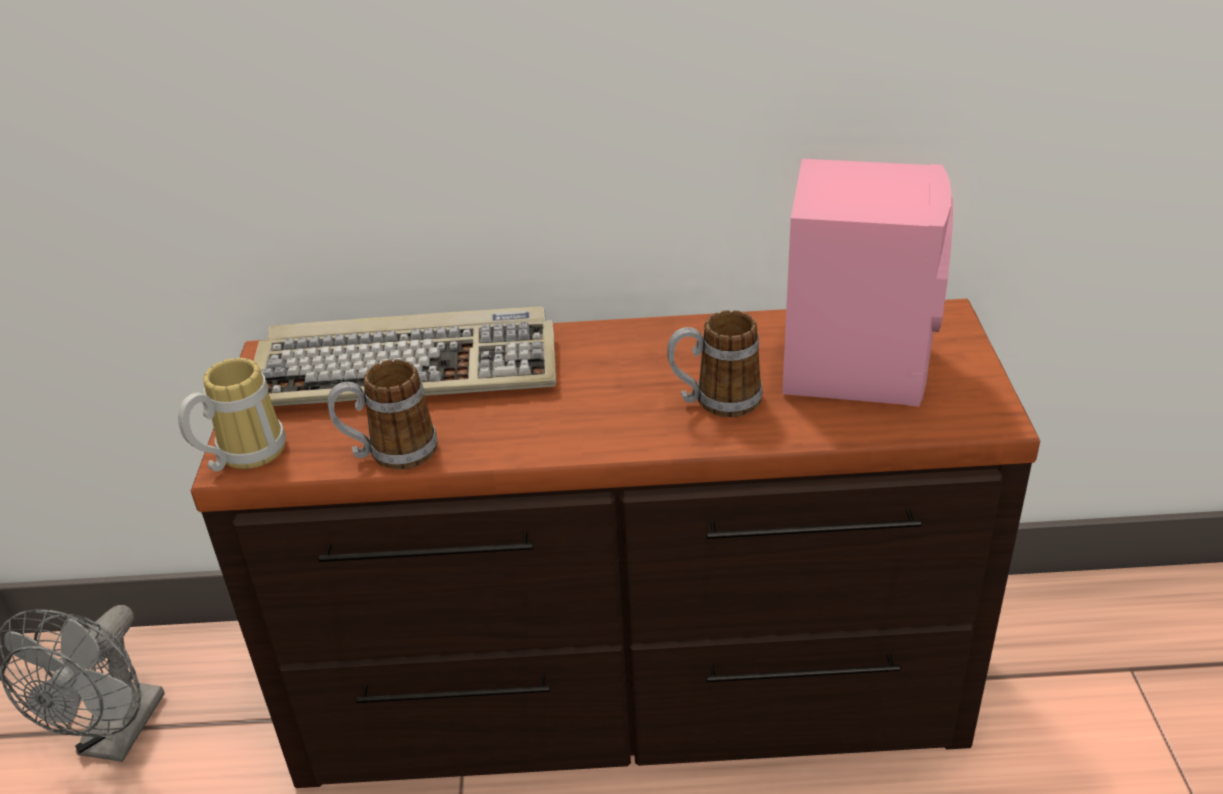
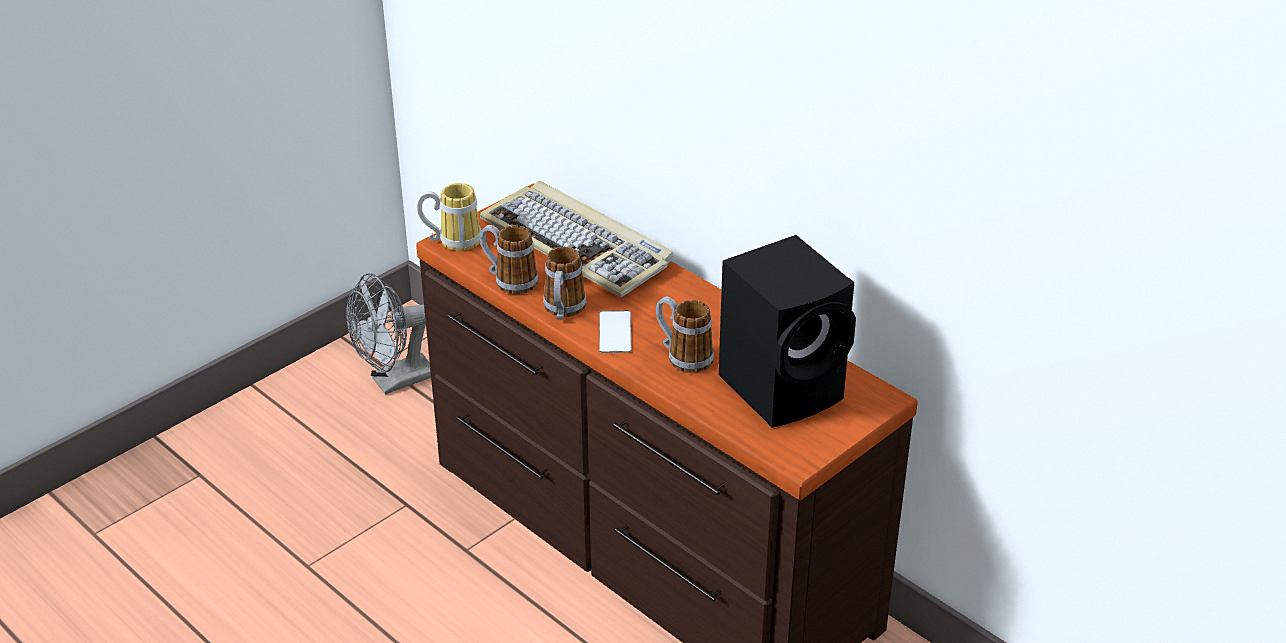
camera: 45 degrees right, 0 degrees up
pink speaker [782,159,953,407] -> black speaker [719,235,856,428]
none -> mug [543,247,586,320]
none -> phone [599,310,631,353]

